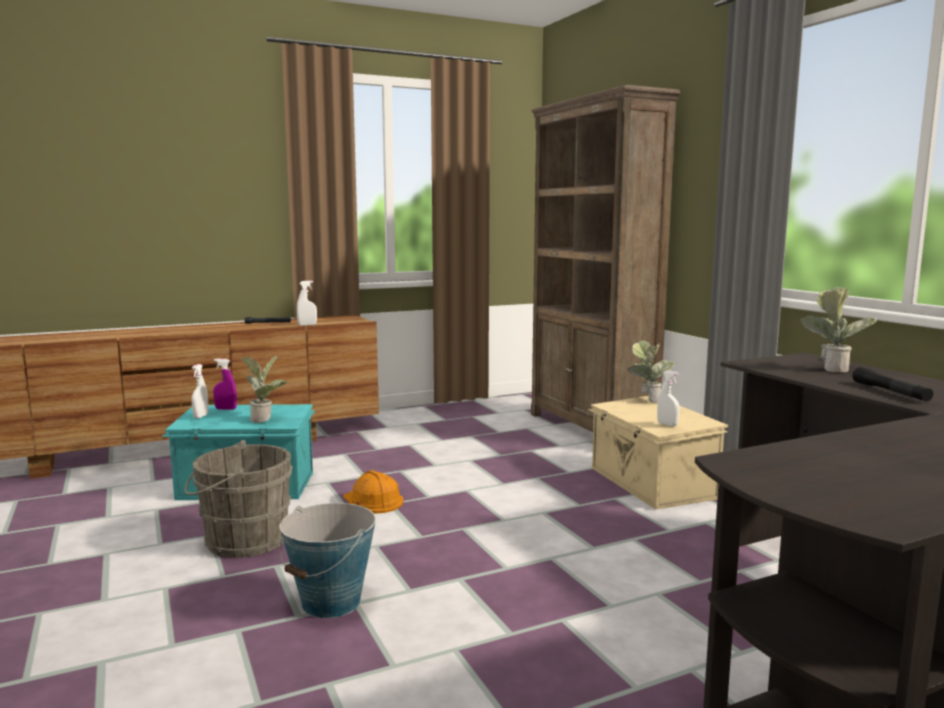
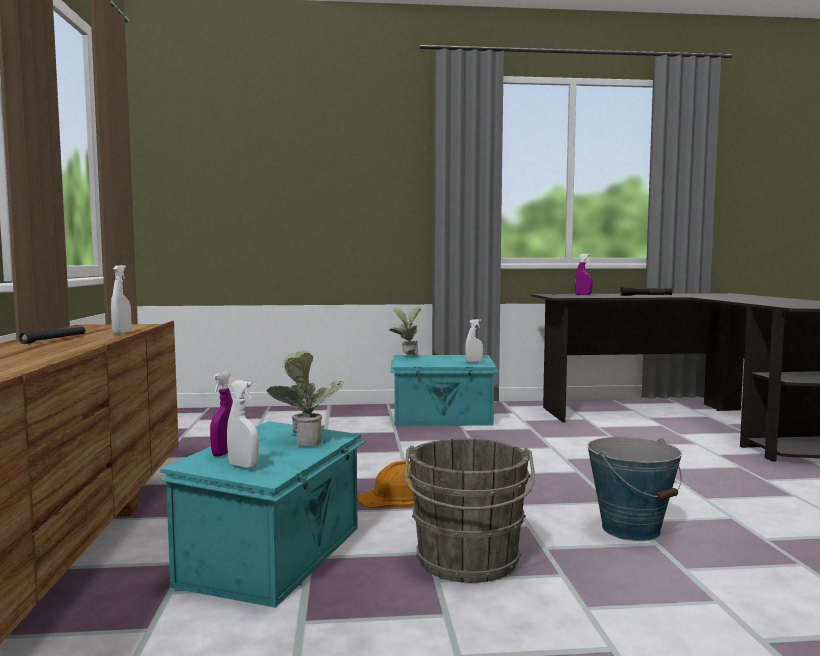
camera: 70 degrees left, 5 degrees down
brown bookcase [531,85,680,432] -> none
beige storage box [588,396,728,510] -> turquoise storage box [390,355,499,426]
potted plant [800,287,877,373] -> purple spray bottle [575,254,593,295]

